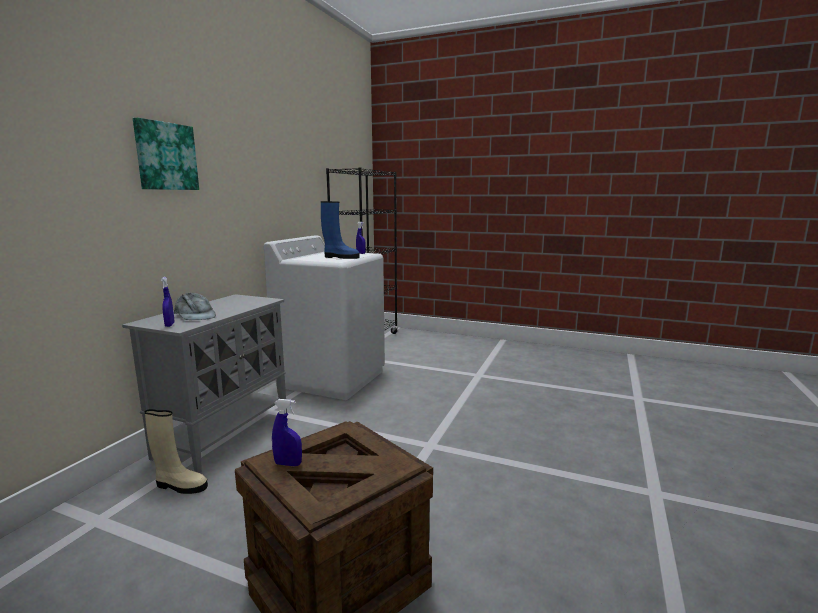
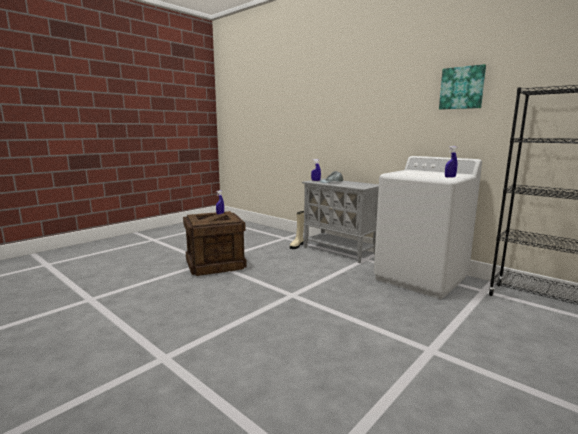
camera: 110 degrees right, 0 degrees up
picture [133,118,199,190] -> picture moved to [439,64,486,110]
blue boot [321,201,360,259] -> none

